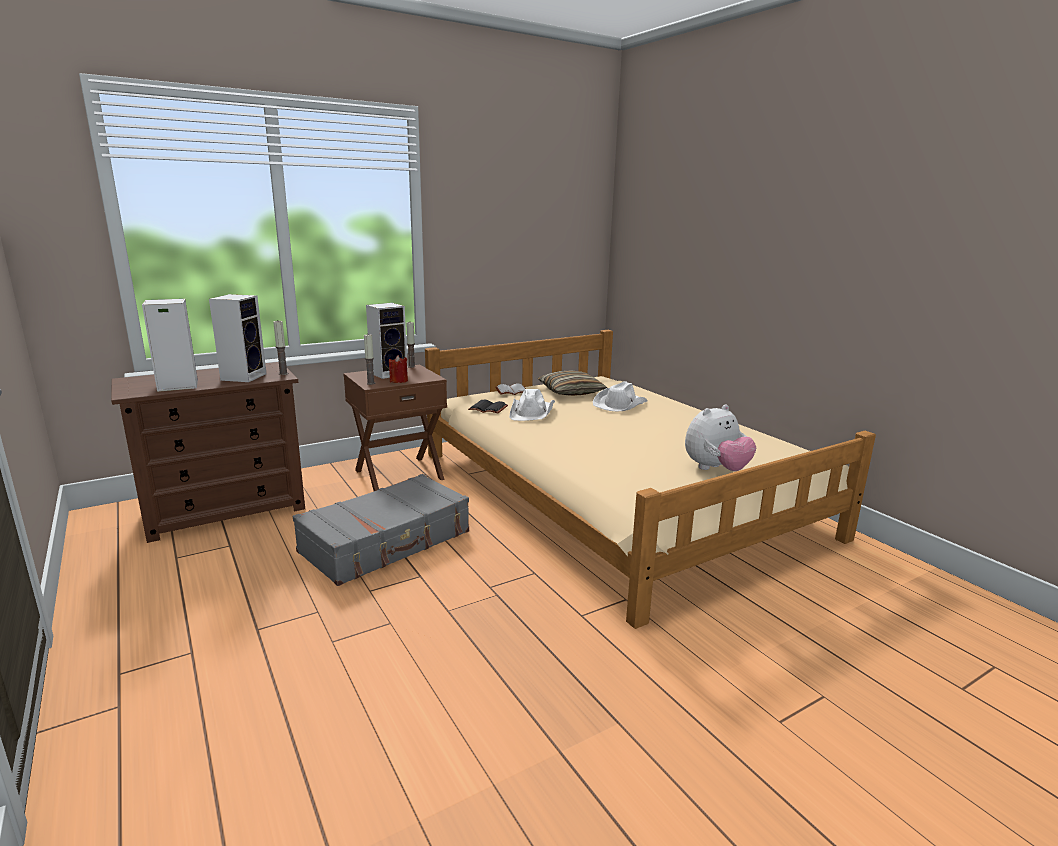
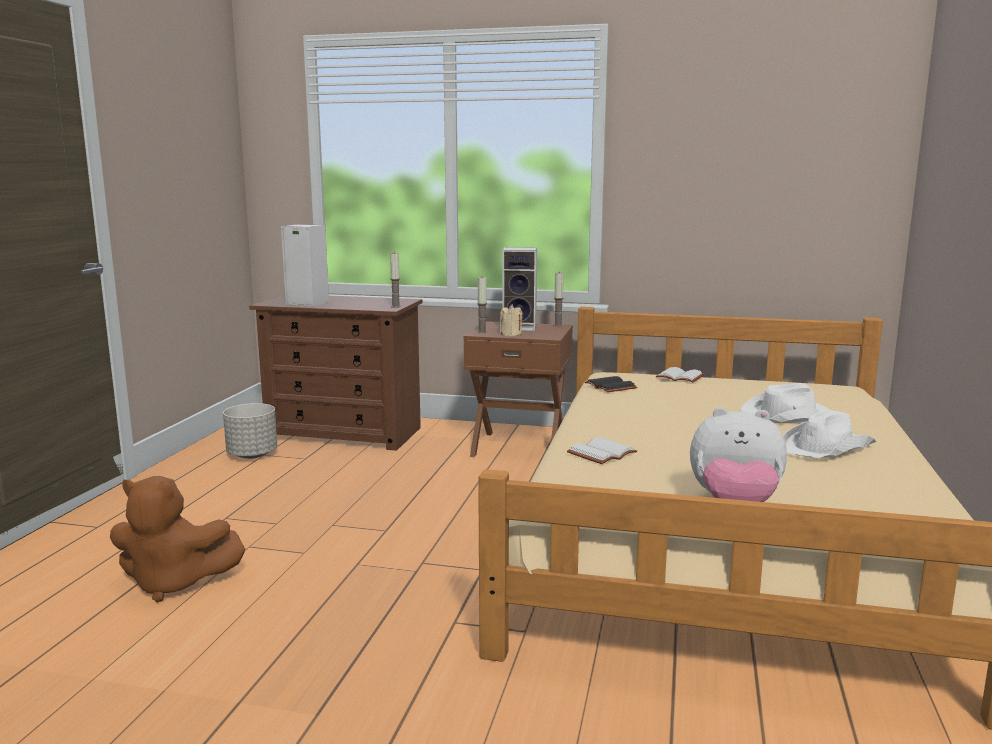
camera: 45 degrees right, 5 degrees down
speaker [209,294,267,382] -> none
grey suitcase [293,474,469,586] -> none
red candle [389,355,408,383] -> beige candle [500,304,523,336]
white hat [509,389,555,421] -> white hat moved to [783,409,876,458]
pillow [538,370,607,396] -> none
none -> brown plush toy [110,476,246,603]
none -> grey planter [223,403,277,459]
none -> white book [567,437,637,464]

